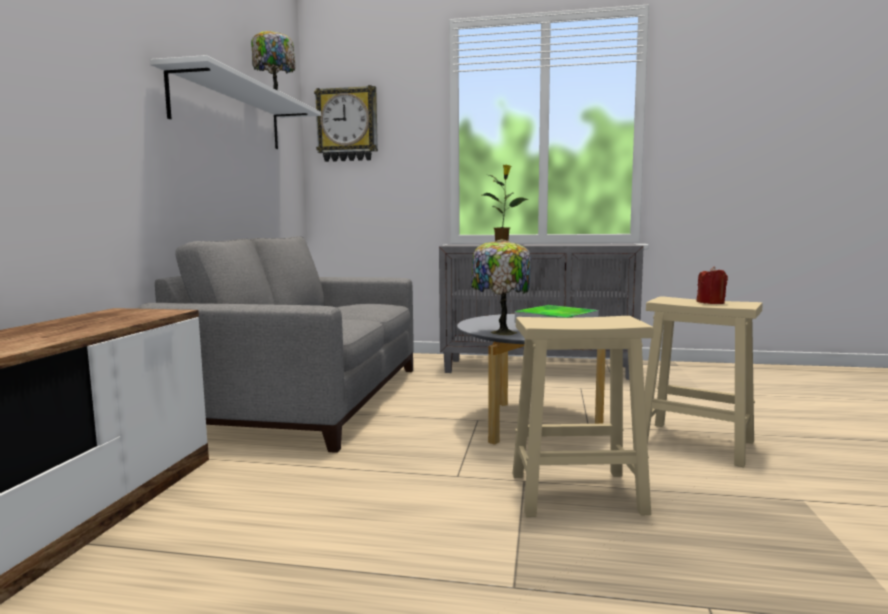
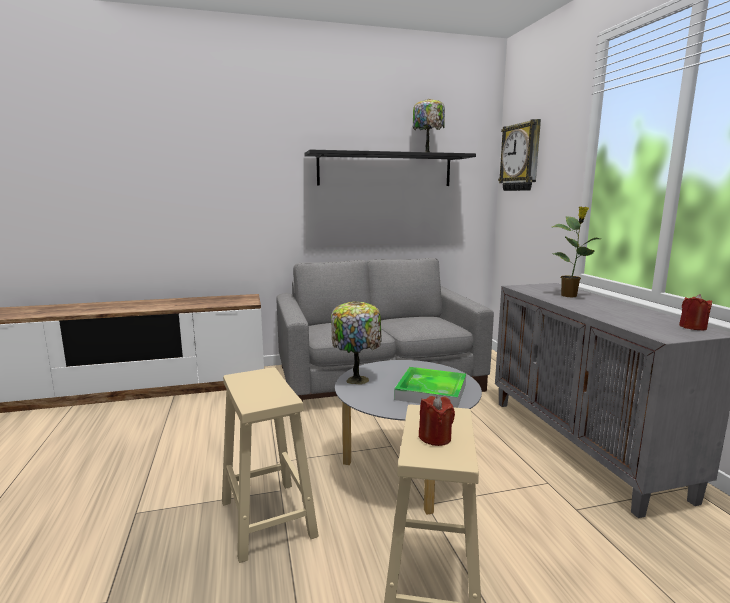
camera: 65 degrees right, 5 degrees up
white shelf [150,55,321,149] -> black shelf [305,150,476,186]
none -> red candle [679,294,712,330]

